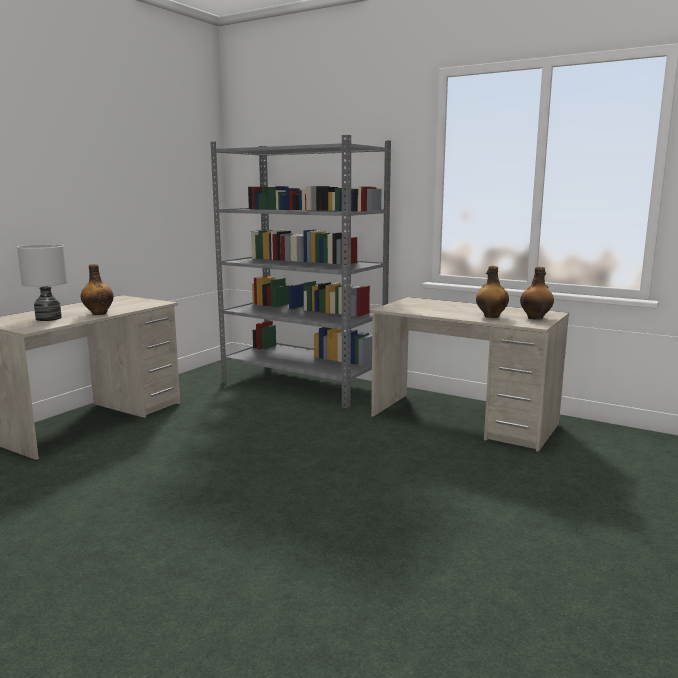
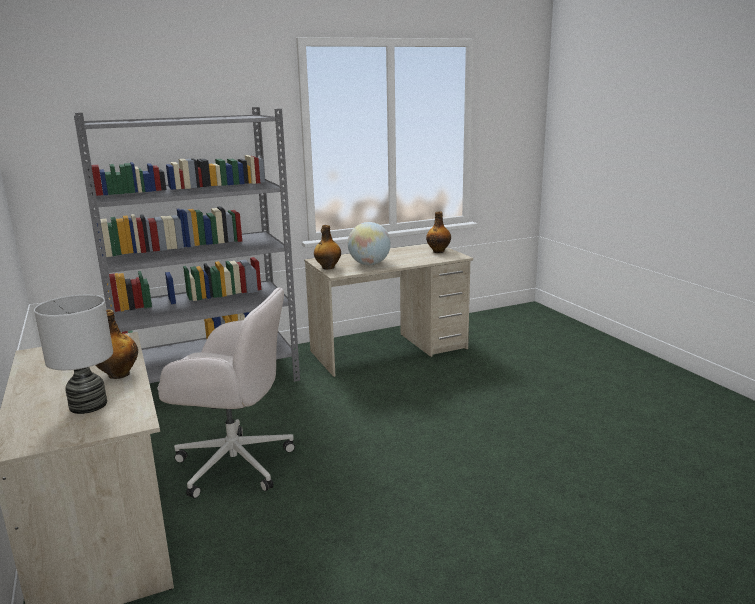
camera: 55 degrees left, 5 degrees up
bottle [476,266,509,318] -> bottle moved to [314,225,341,269]
none -> white office chair [157,287,295,498]
none -> globe [348,222,391,265]

